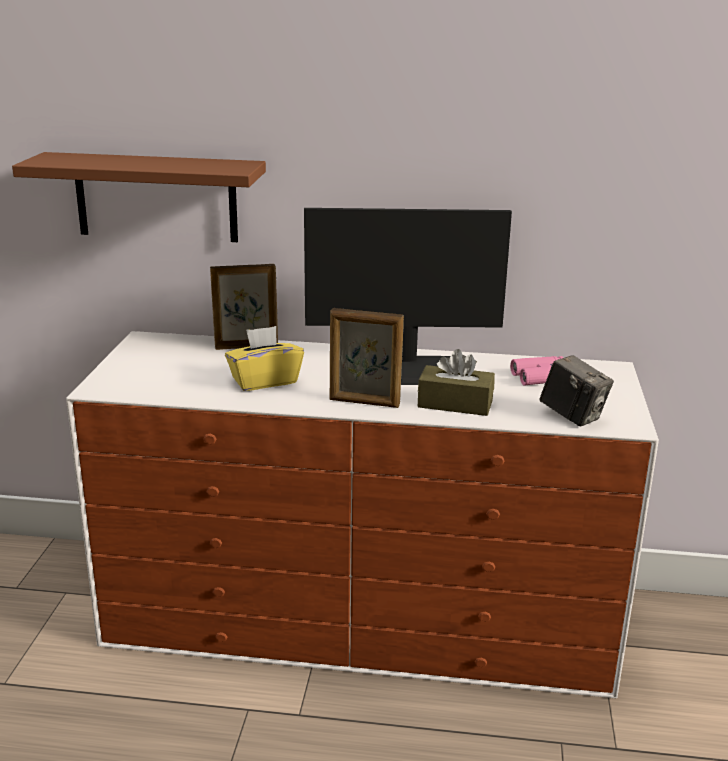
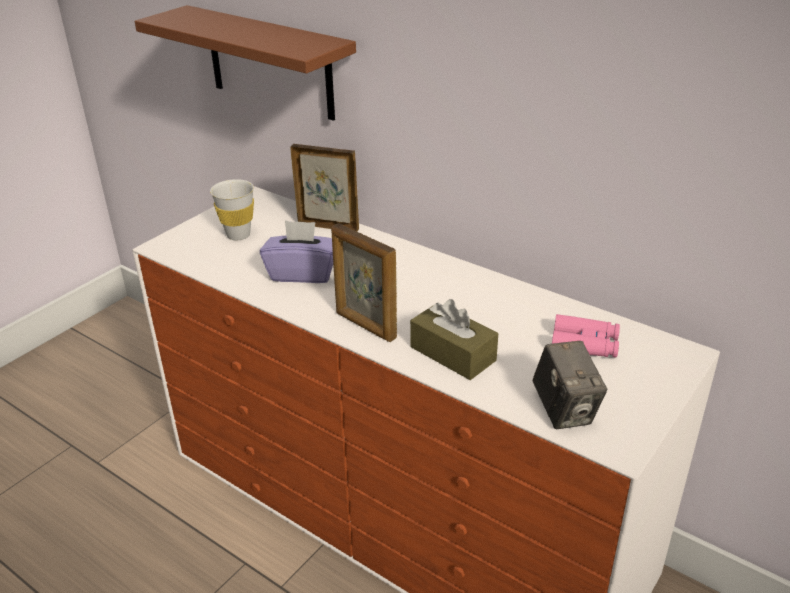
camera: 30 degrees right, 10 degrees up
yellow tissue box [225,326,304,391] -> purple tissue box [260,220,333,283]
monitor [304,208,512,385] -> none
none -> white cup [210,179,254,240]

